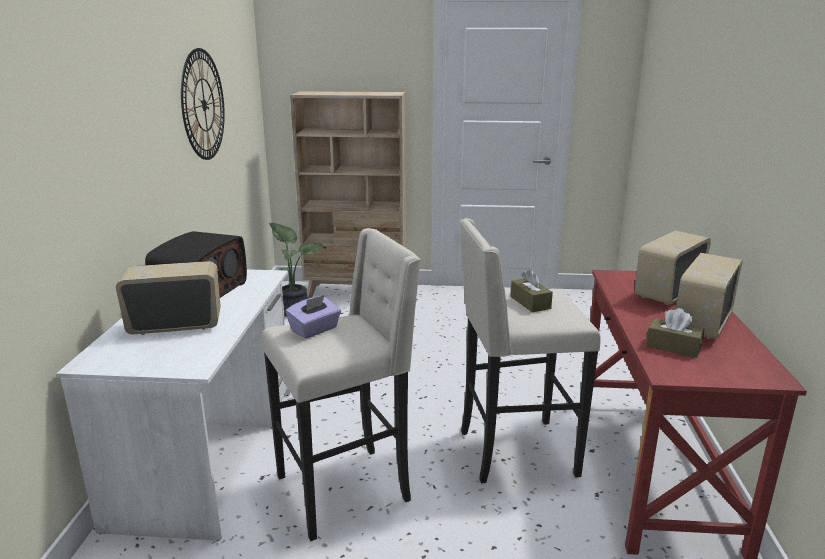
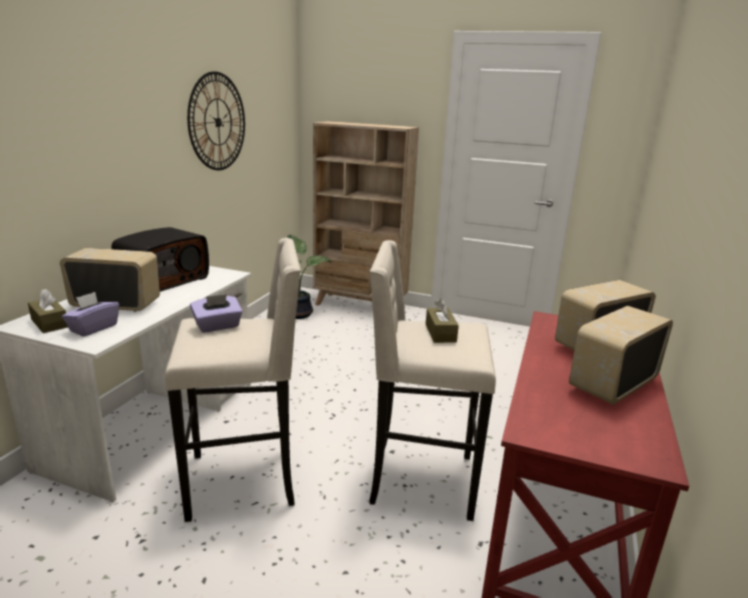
camera: 15 degrees right, 0 degrees up
brown tissue box [646,308,704,358] -> brown tissue box moved to [28,289,68,333]
none -> purple tissue box [62,292,119,337]

